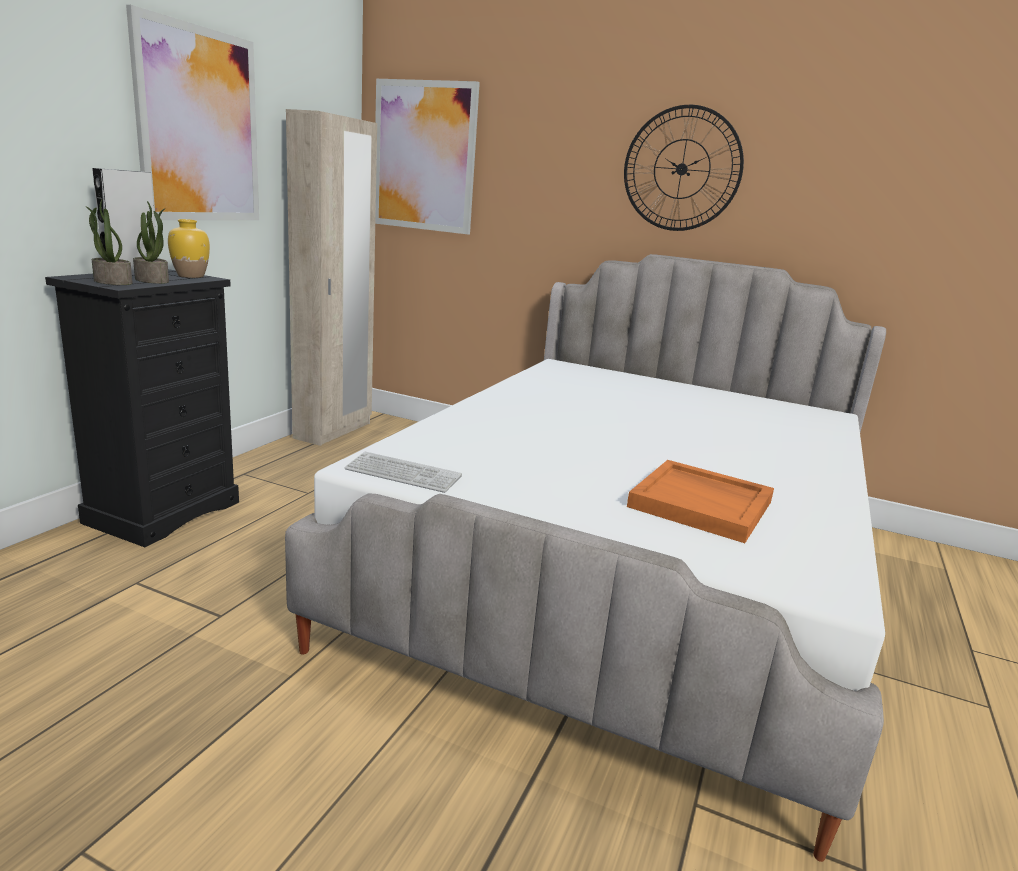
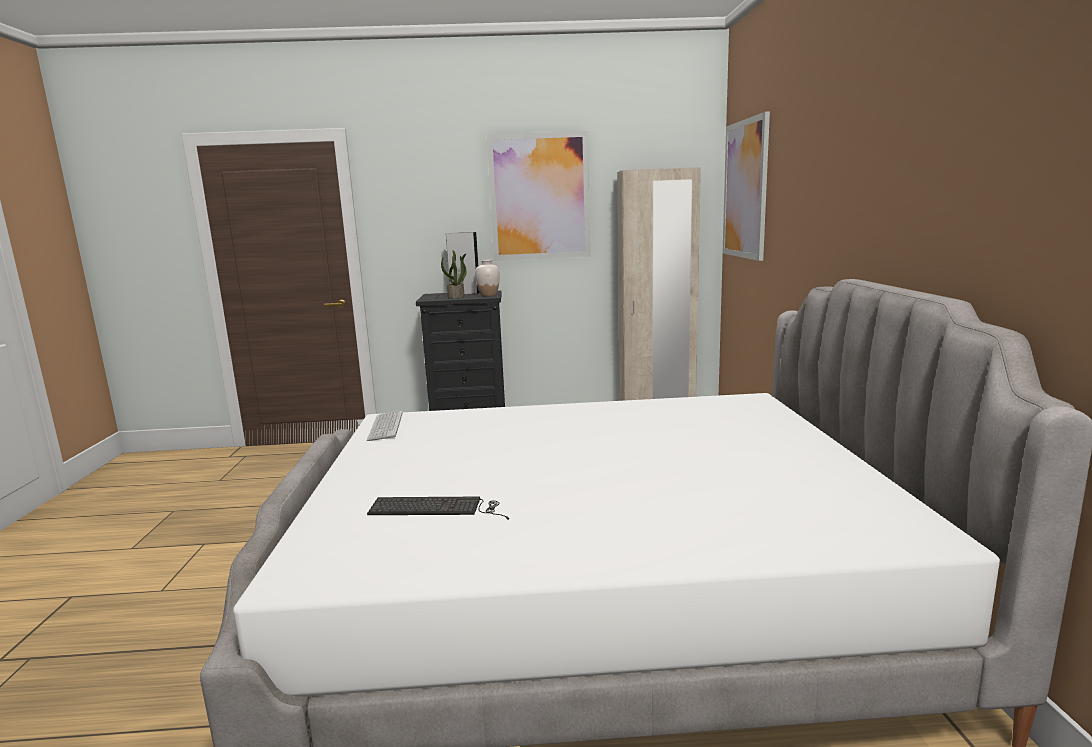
camera: 65 degrees right, 5 degrees down
potted plant [86,199,133,285] -> none
yellow vase [168,219,210,278] -> white vase [475,259,500,296]
wall clock [624,105,744,231] -> none
orange tray [627,460,774,543] -> keyboard [367,497,509,520]

